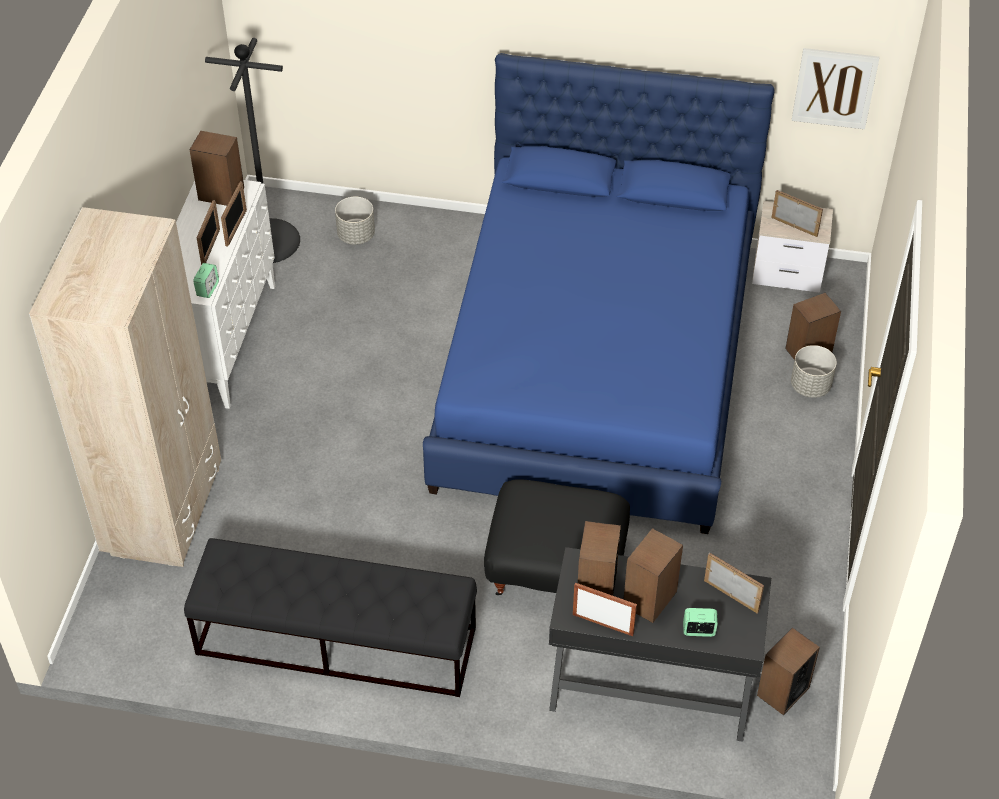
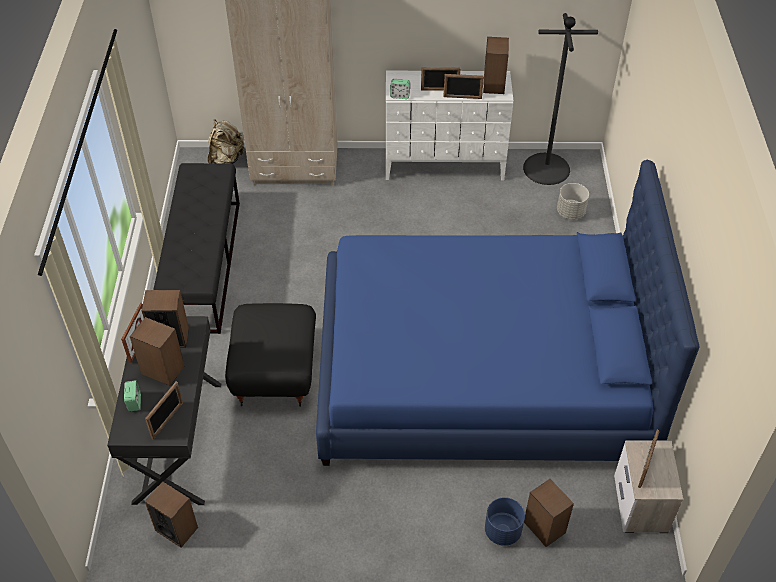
camera: 80 degrees right, 0 degrees up
grey planter [791,345,837,398] -> blue planter [485,497,525,546]
picture [792,48,879,129] -> none
none -> beige backpack [208,119,245,164]

